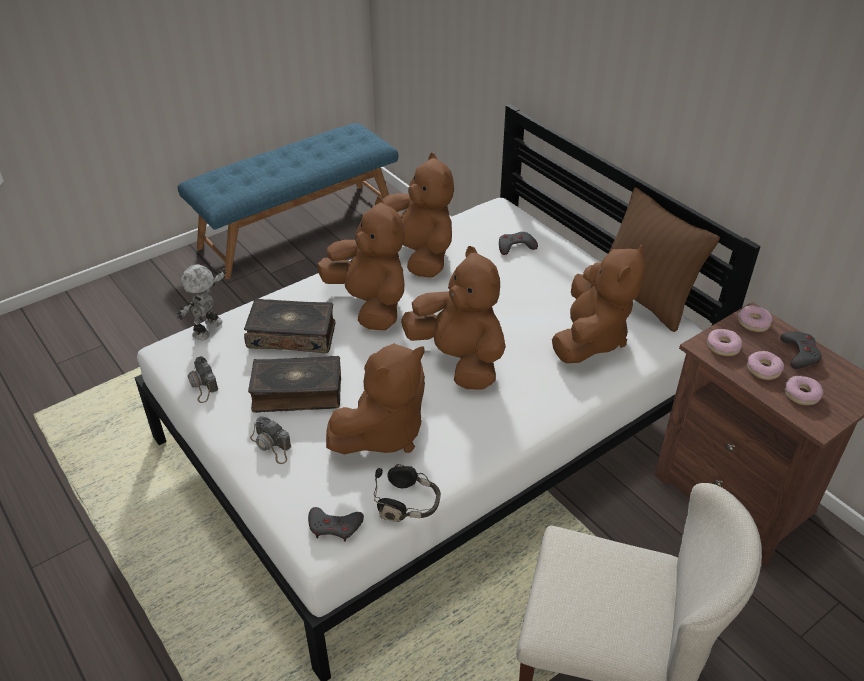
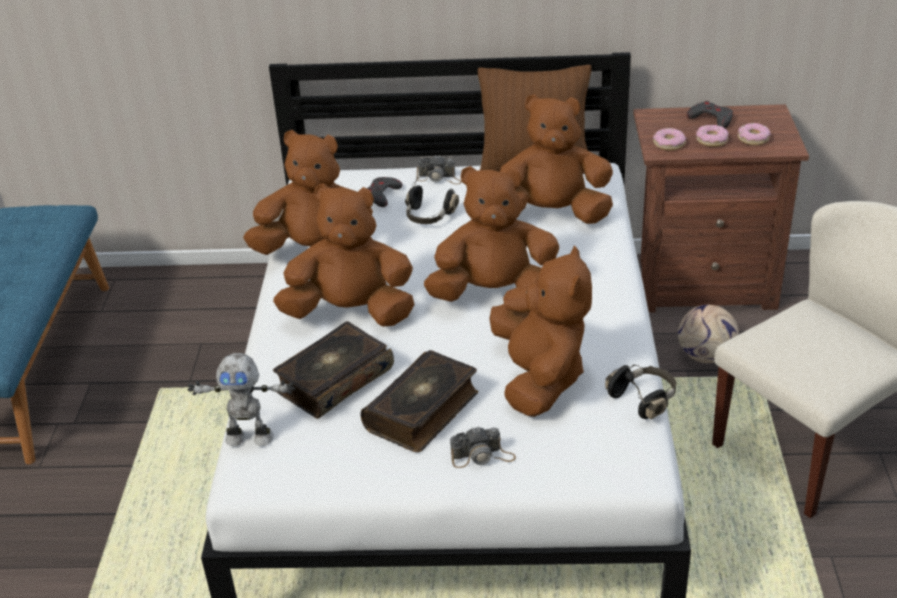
camera: 50 degrees left, 5 degrees down
toy robot [177,264,226,340] -> toy robot turned 60 degrees counterclockwise [187,353,295,446]
camera [188,356,218,403] -> camera moved to [417,155,462,184]
grey game controller [308,507,364,542] -> none
brown plush toy [552,244,646,363] -> brown plush toy turned 60 degrees counterclockwise [500,94,613,224]
donut [738,306,772,332] -> none
none -> black headphones [405,165,459,224]
none -> football [678,305,739,363]

